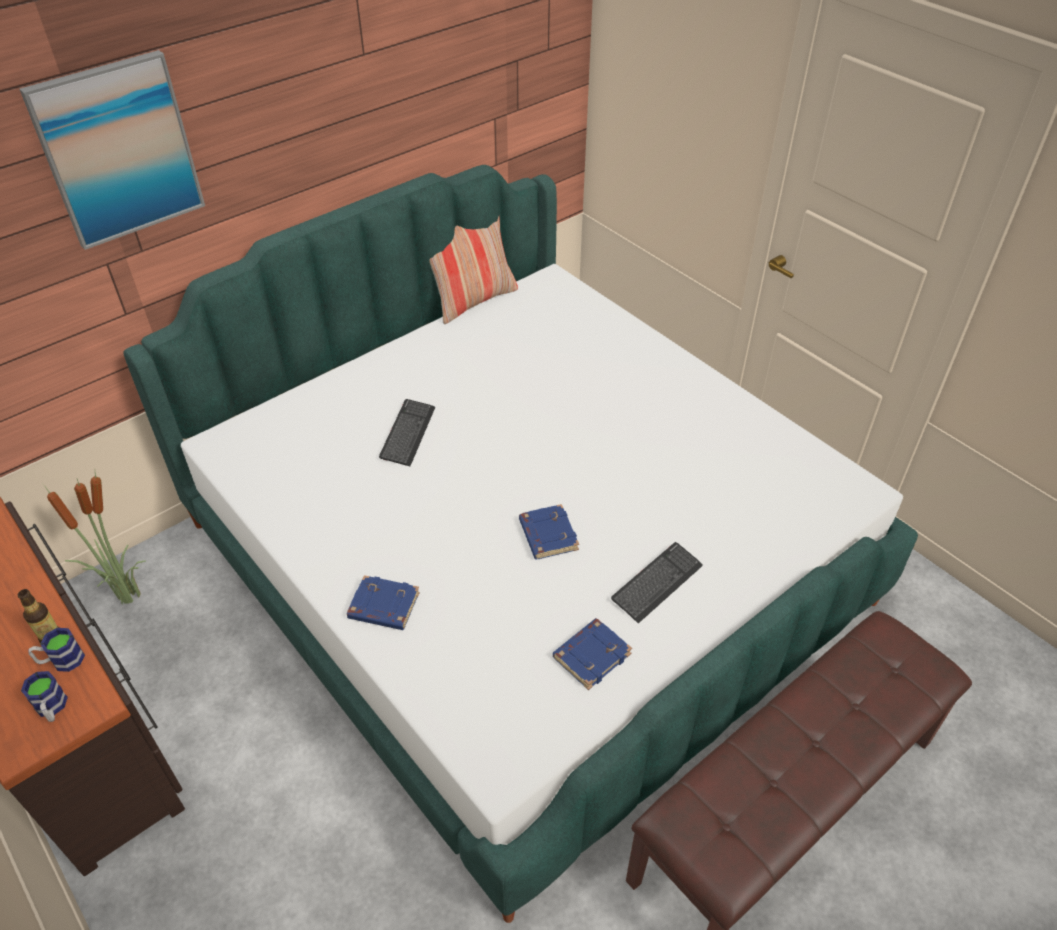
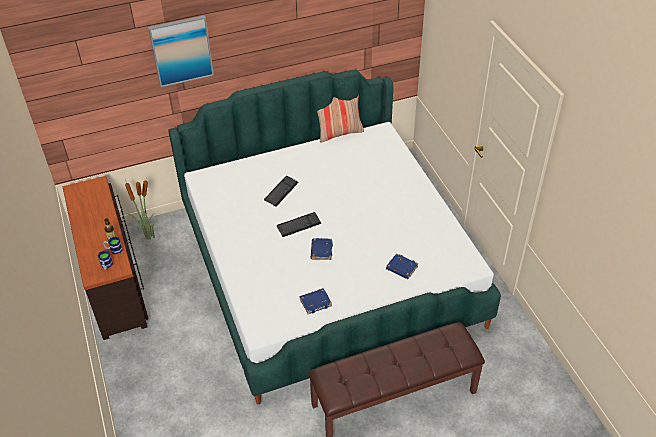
camera: 20 degrees right, 0 degrees up
blue book [347,575,420,630] -> blue book moved to [386,253,418,279]
keyboard [611,542,703,623] -> keyboard moved to [277,212,321,237]

